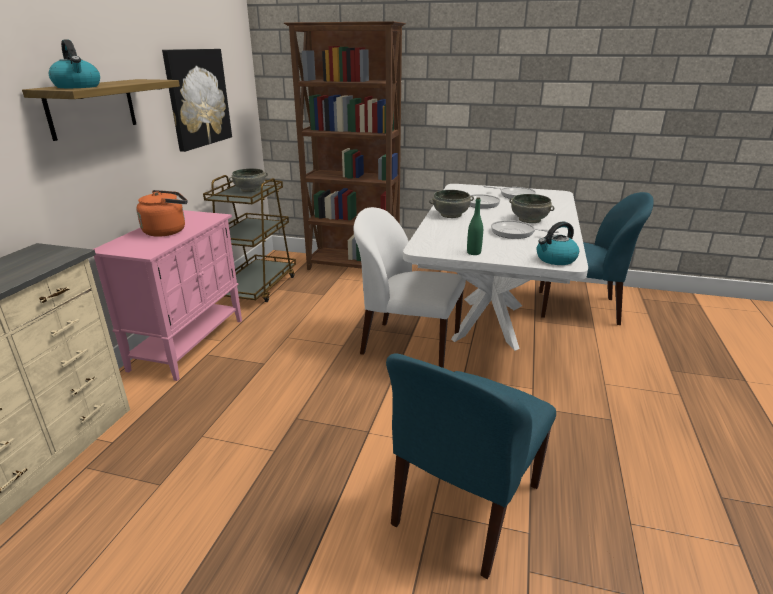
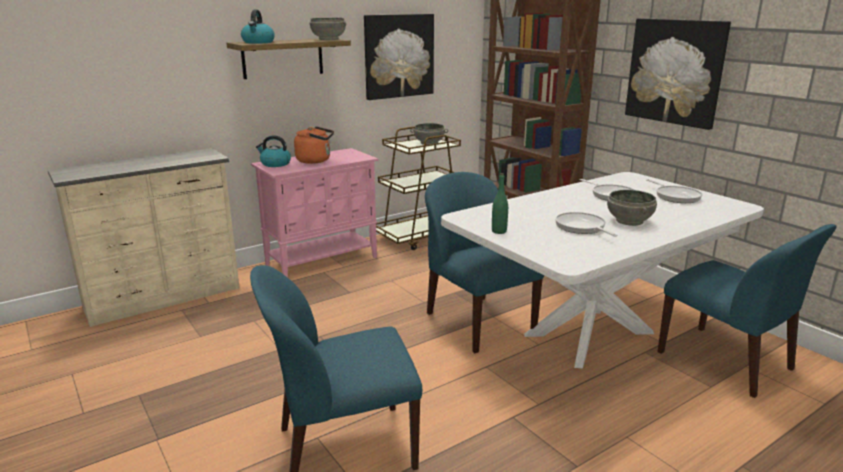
camera: 40 degrees right, 5 degrees down
white chair [353,207,466,368] -> blue chair [425,172,544,353]
grey bowl [429,190,474,218] -> grey bowl moved to [310,18,346,40]
kettle [536,221,579,265] -> kettle moved to [256,135,291,167]
none -> picture [625,18,731,130]

